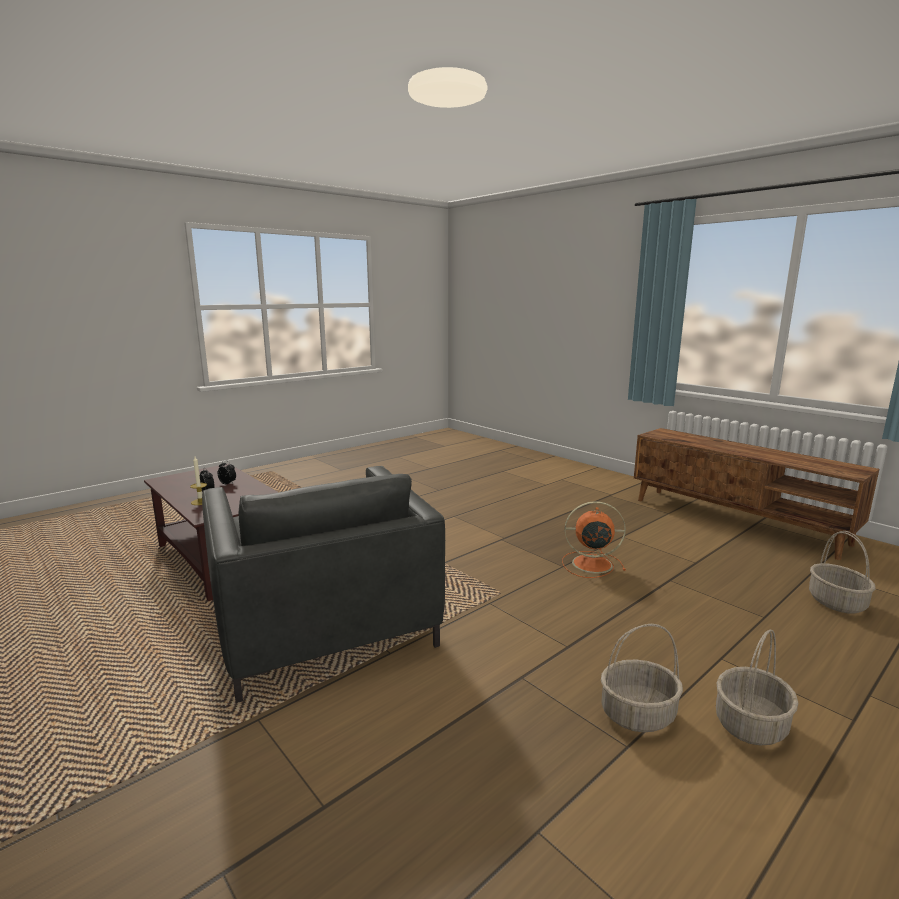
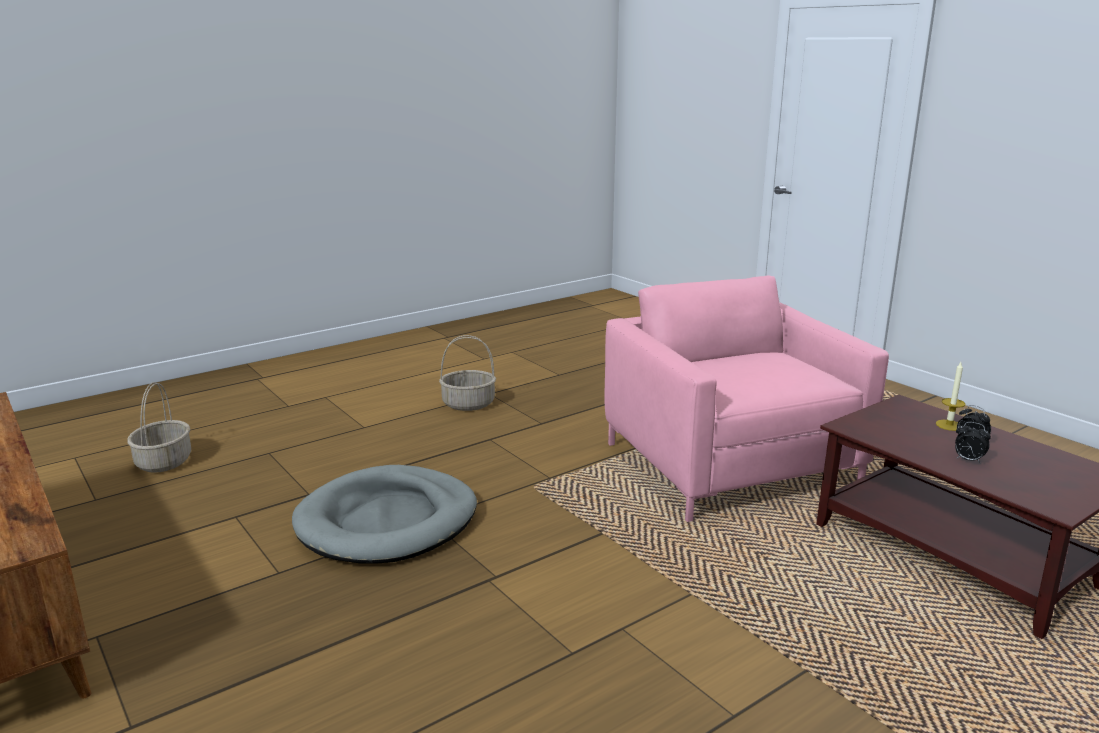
camera: 175 degrees left, 5 degrees up
grey armchair [202,466,445,703] -> pink armchair [605,275,889,522]
orange fan [562,501,626,578] -> grey dog bed [292,465,477,564]
basket [716,630,798,745] -> none

